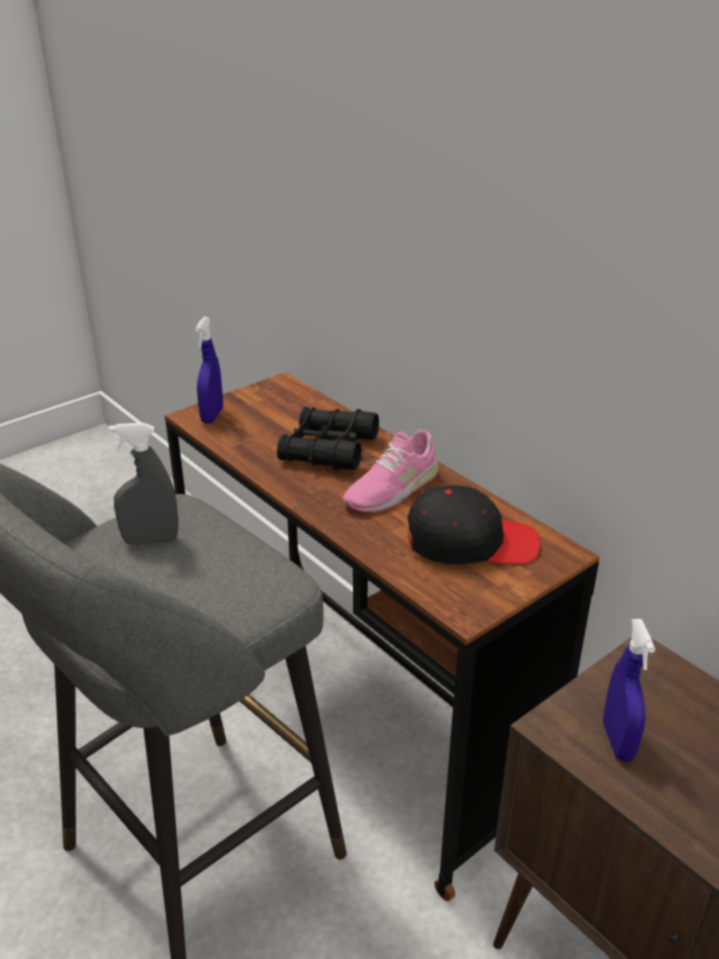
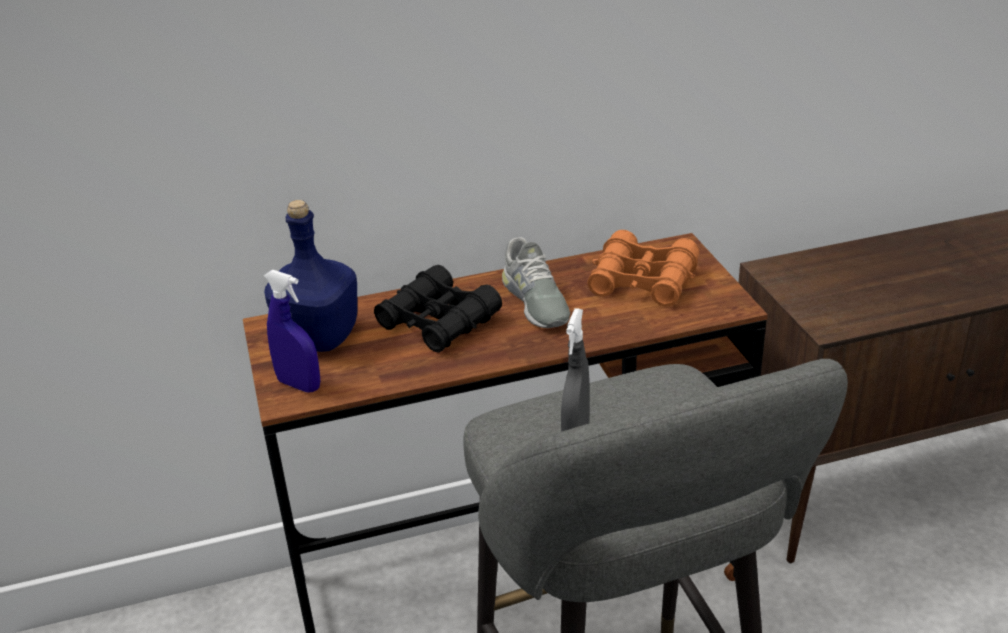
camera: 65 degrees left, 0 degrees up
pink shoe [343,430,439,512] -> grey shoe [502,237,570,328]
black cap [407,485,540,564] -> orange binoculars [587,230,699,307]
blue spray bottle [603,619,655,762] -> none
none -> blue bottle [264,200,358,352]

